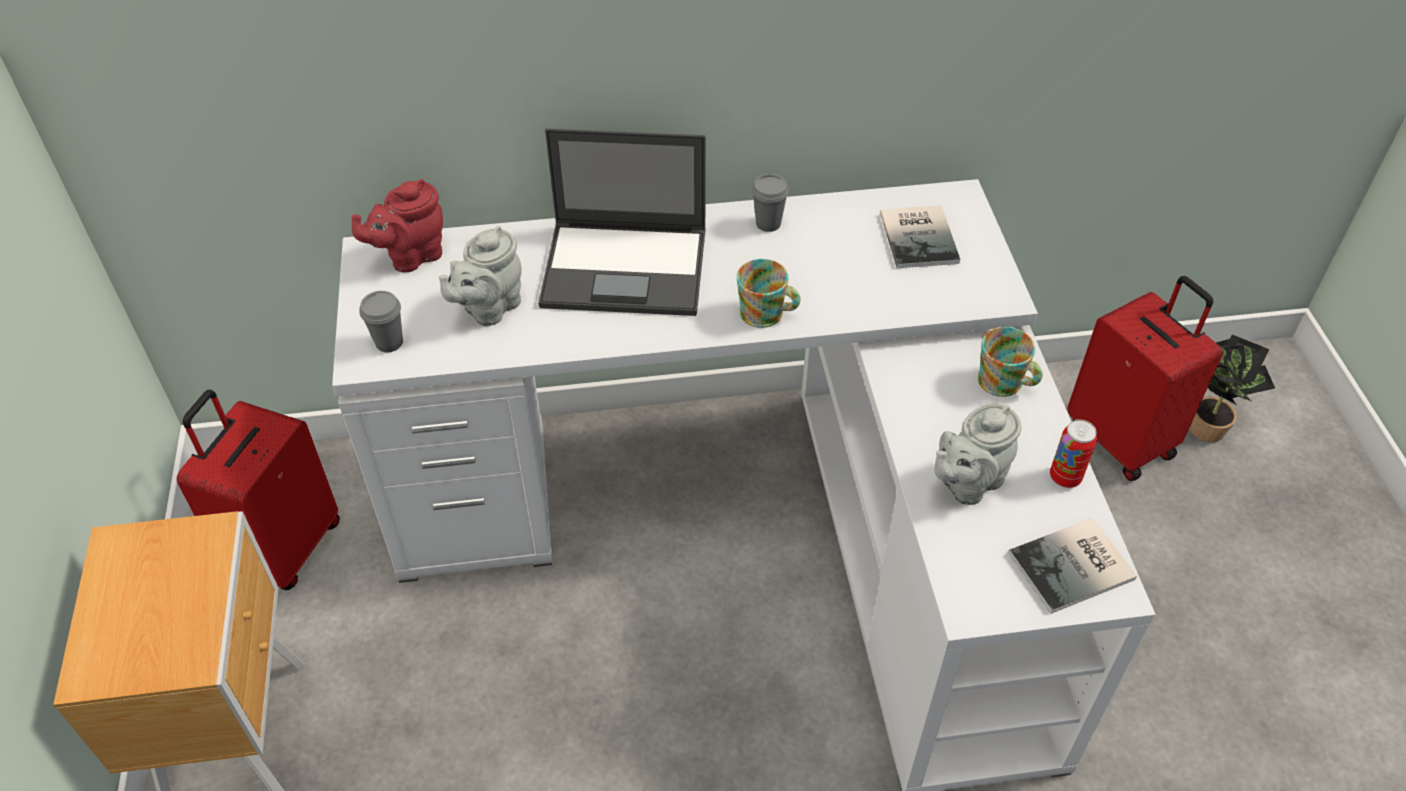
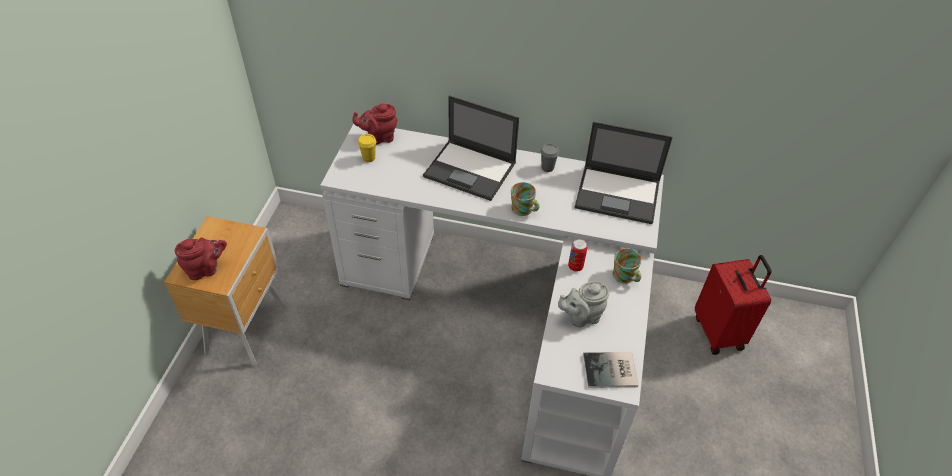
camera: 20 degrees right, 0 degrees up
red suitcase [177,390,340,590] -> none
grey cup [359,291,403,352] -> none
grey teapot [439,226,522,326] -> none
book [880,205,960,268] -> laptop [575,122,673,224]
can [1050,419,1097,488] -> can moved to [568,239,587,272]
potted plant [1190,334,1275,442] -> none
none -> red teapot [175,238,227,280]
none -> yellow cup [358,134,376,162]

